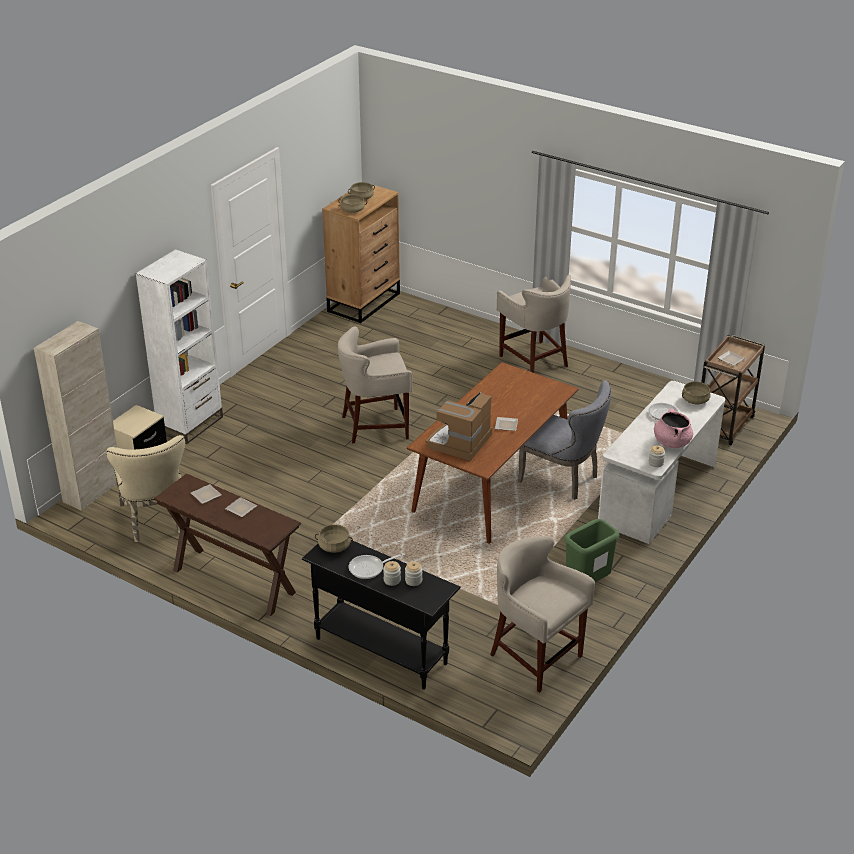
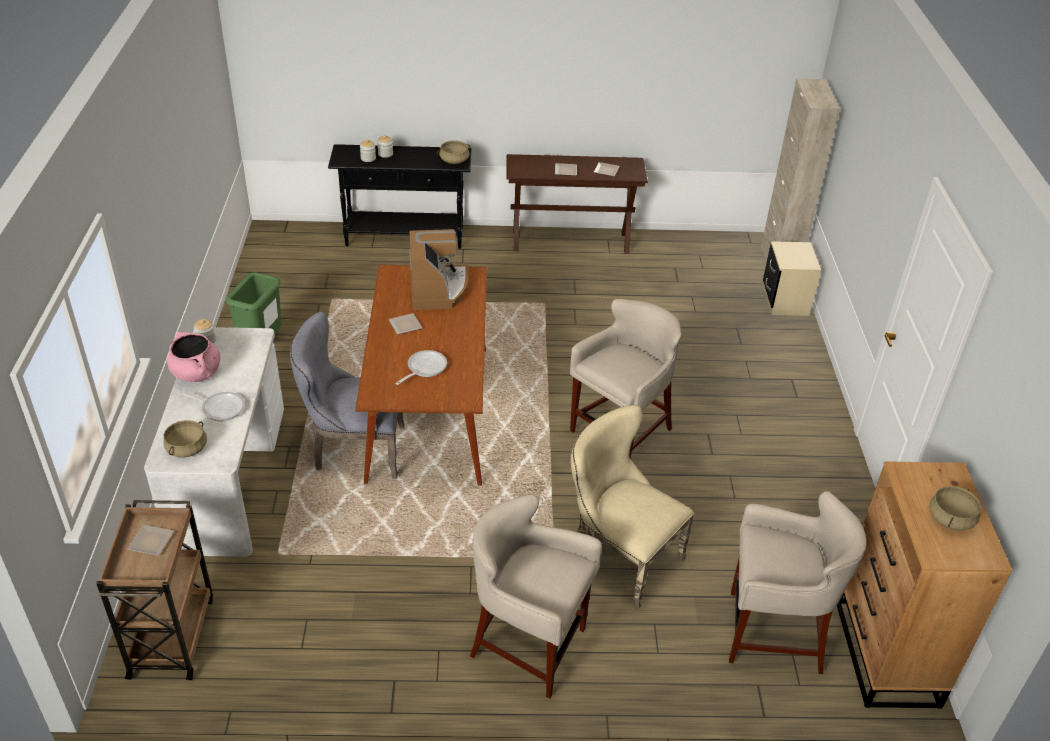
camera: 145 degrees right, 5 degrees up
beige chair [106,435,185,542] -> beige chair moved to [571,405,694,609]
white bookcase [136,249,223,444] -> none
beige cooking pot [338,194,367,213] -> none
frying pan [349,553,405,579] -> frying pan moved to [395,350,447,385]
beige stool [490,536,595,693] -> beige stool moved to [729,491,866,674]

